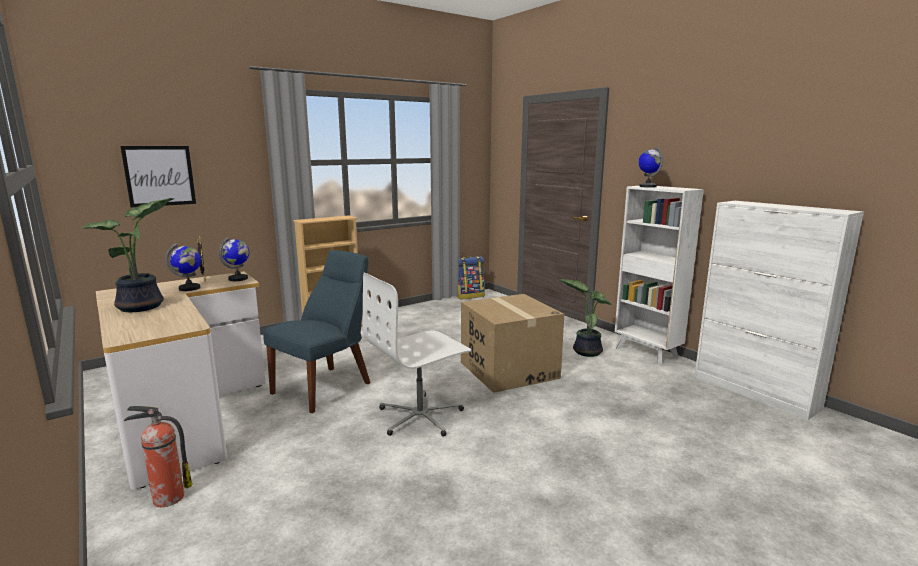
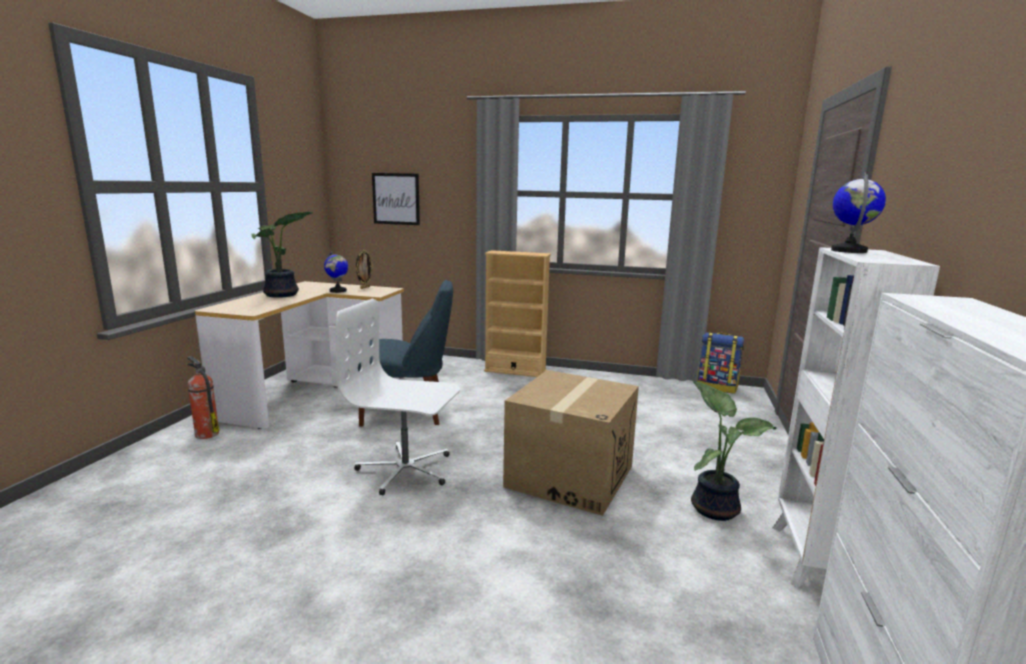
camera: 50 degrees right, 0 degrees up
globe [219,237,249,281] -> none

